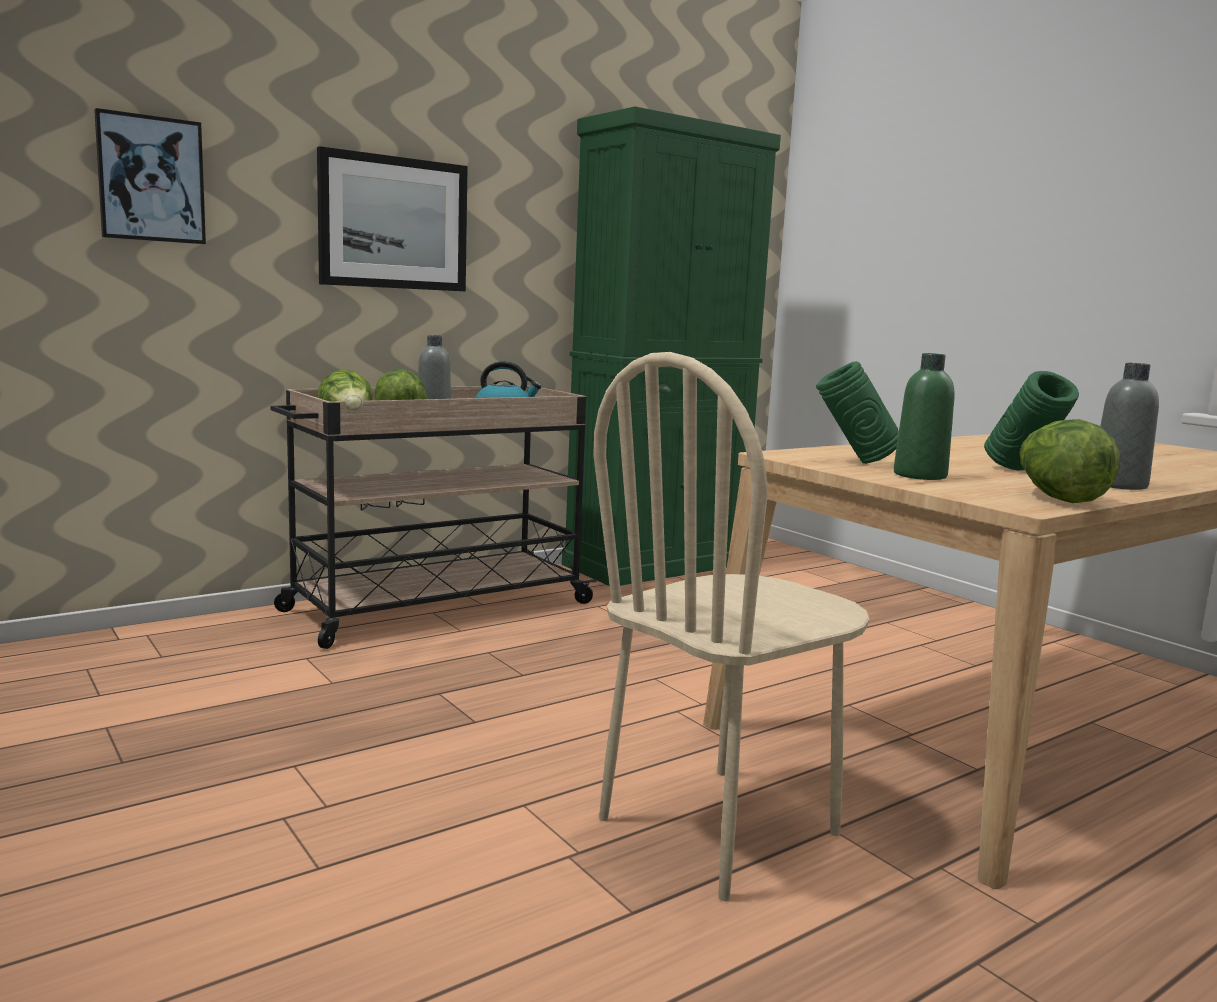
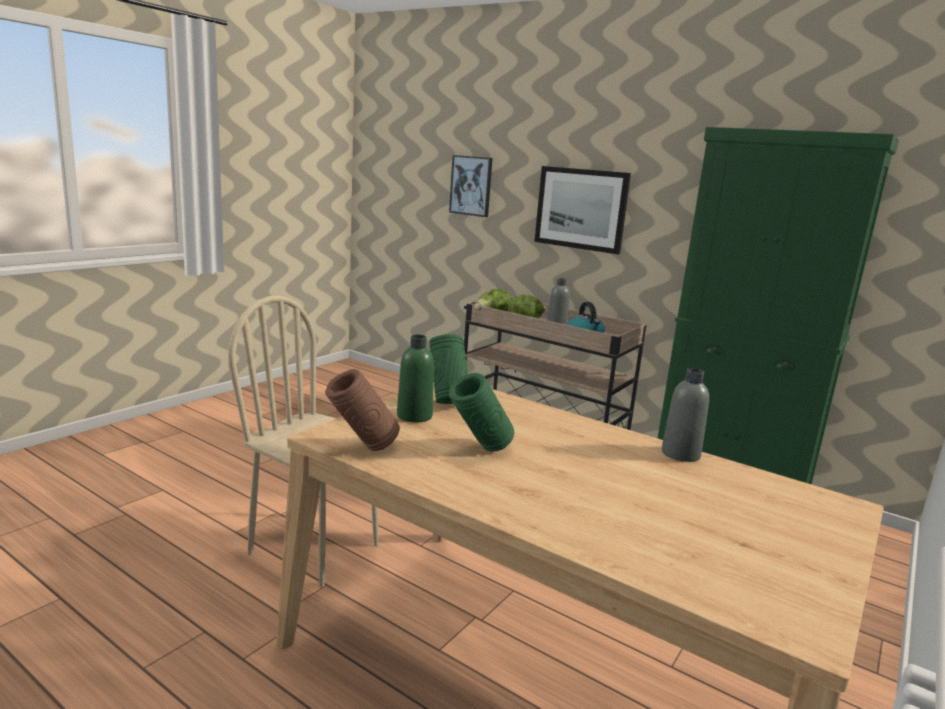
camera: 70 degrees right, 5 degrees up
lettuce [1020,419,1120,503] -> brown vase [325,369,400,451]
grey bottle [1100,363,1159,490] -> grey bottle moved to [662,368,709,462]

